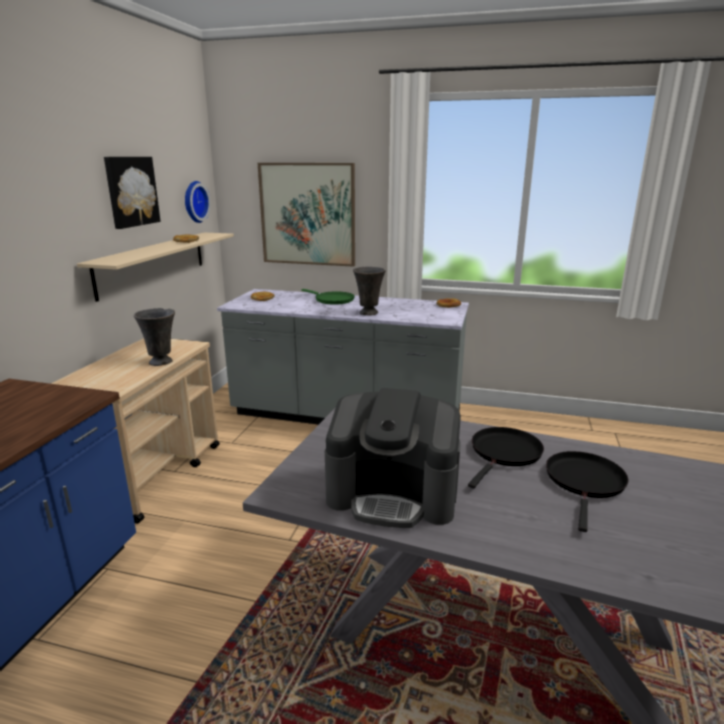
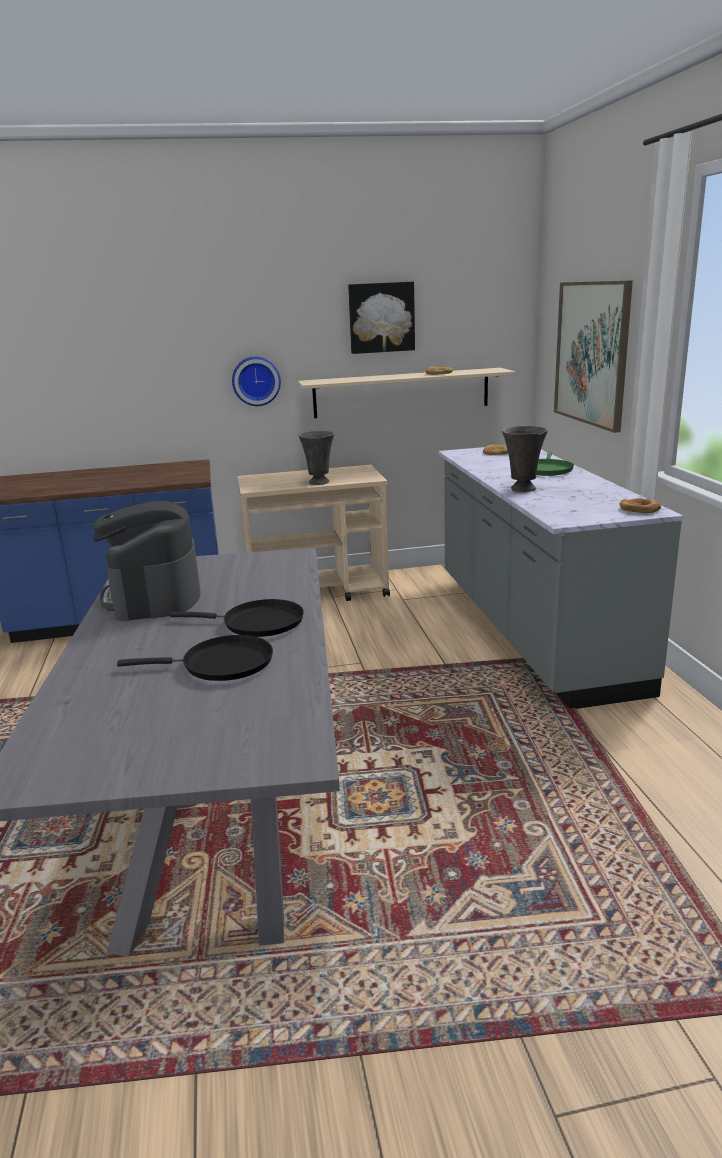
camera: 65 degrees right, 0 degrees up
wall clock [185,181,211,223] -> wall clock moved to [232,357,281,406]

